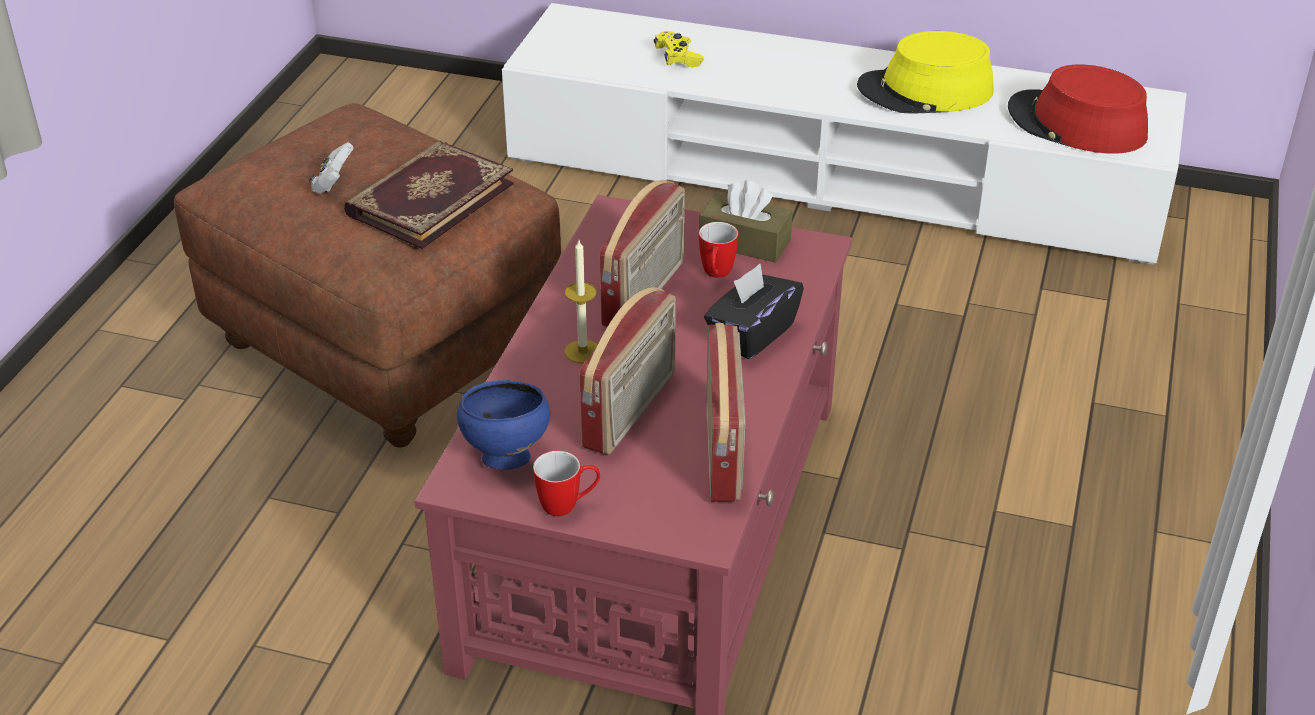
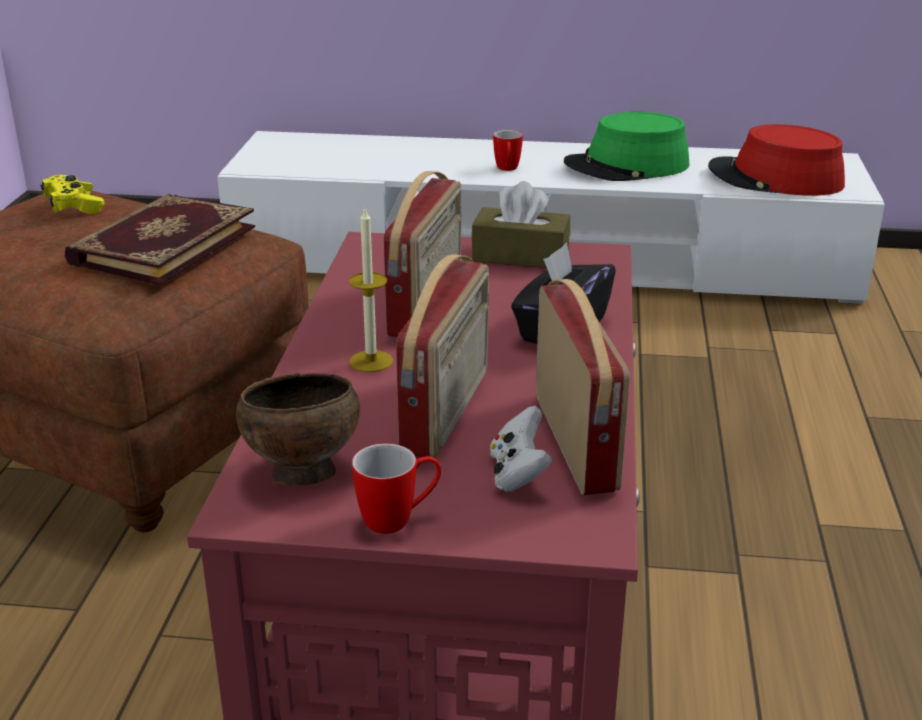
camera: 10 degrees left, 10 degrees down
white game controller [309,142,354,194] -> white game controller moved to [490,406,553,492]
blue bowl [457,380,550,470] -> brown bowl [236,373,360,485]
yellow game controller [654,31,704,68] -> yellow game controller moved to [41,175,105,214]
mug [699,222,738,278] -> mug moved to [493,130,523,171]
yellow hat [857,31,994,114] -> green hat [564,112,689,181]

